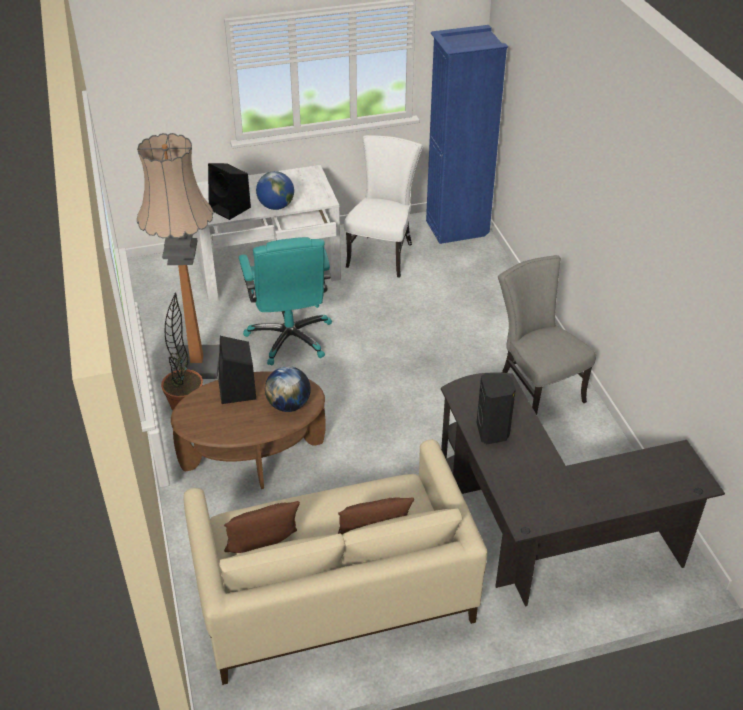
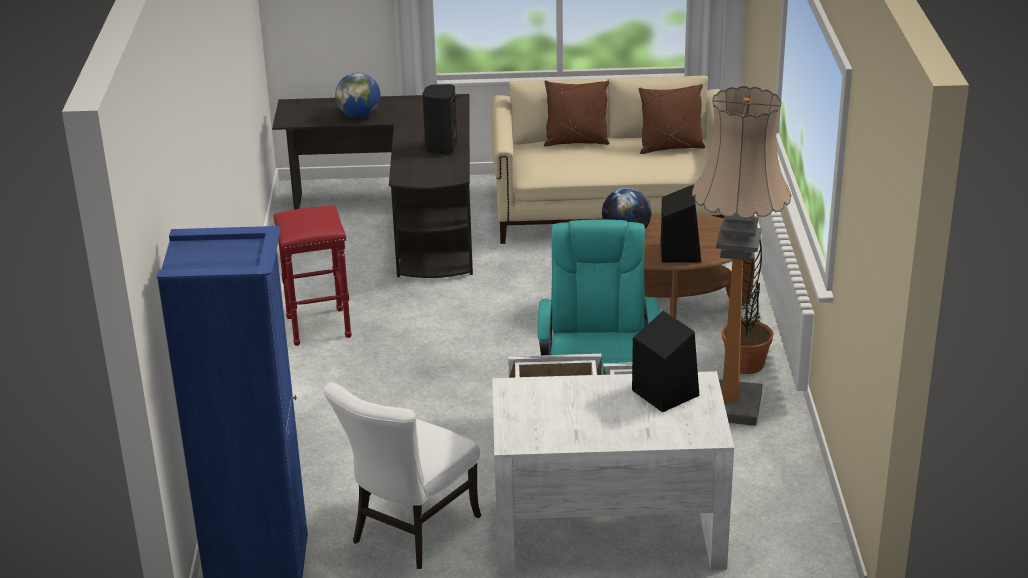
camera: 165 degrees left, 10 degrees down
globe [256,171,294,210] -> globe moved to [335,73,381,118]
grey chair [498,255,596,415] -> red stool [273,206,352,346]

